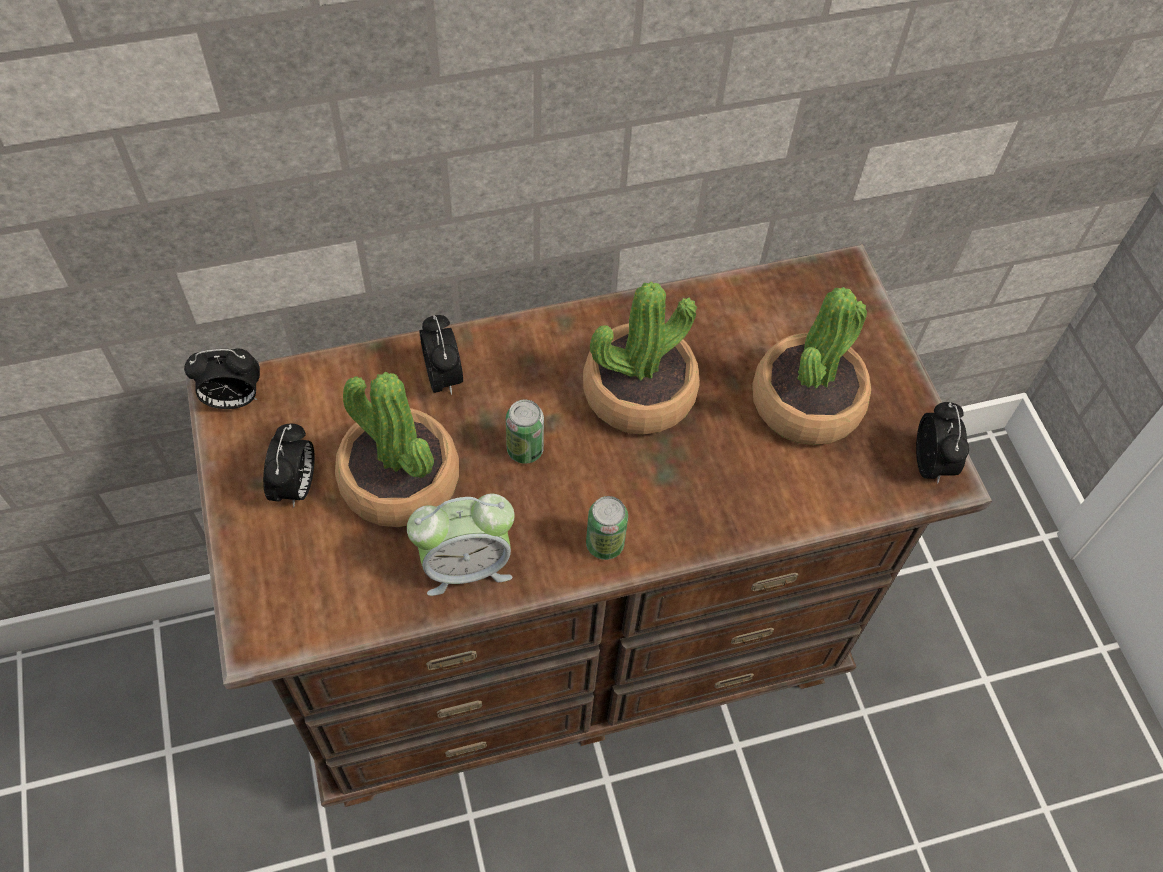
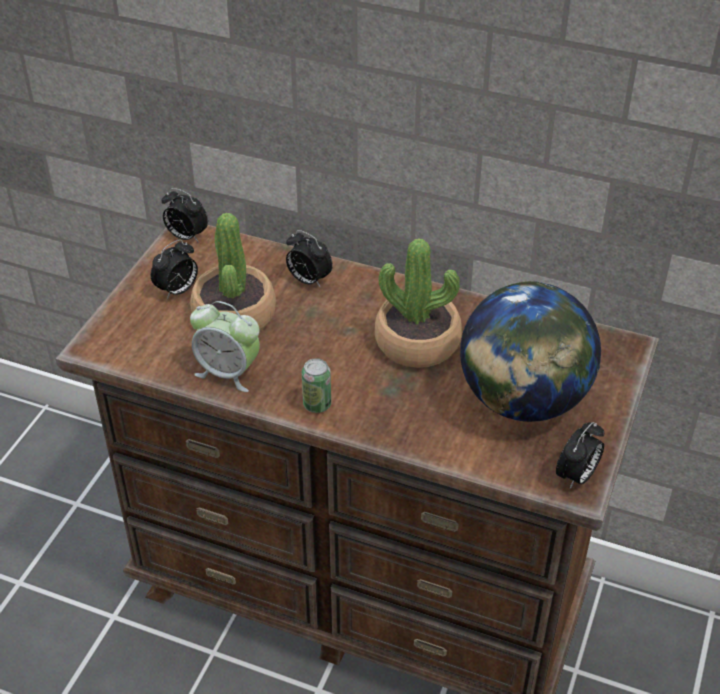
camera: 40 degrees right, 15 degrees down
alarm clock [419,315,463,395] -> alarm clock turned 105 degrees clockwise [286,230,333,288]
can [506,399,544,464] -> none
potted plant [752,287,871,445] -> globe [460,281,601,422]

